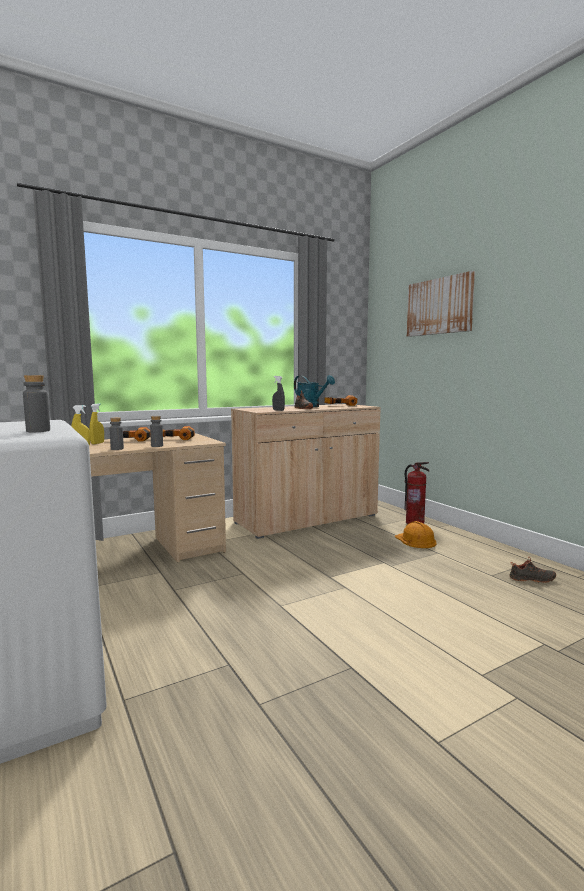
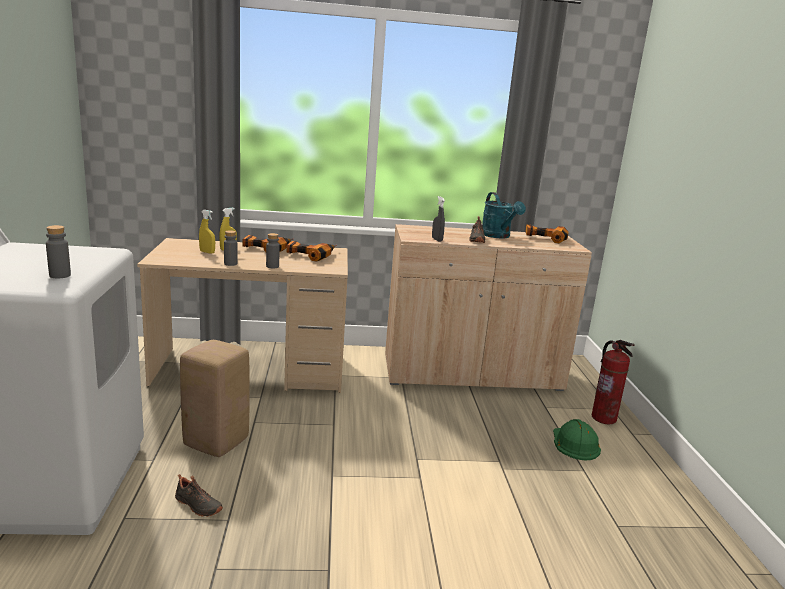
camera: 25 degrees right, 10 degrees up
orange hard hat [395,521,437,548] -> green hard hat [553,419,601,461]
picture [407,271,475,337] -> none
black shoe [509,557,556,583] -> black shoe moved to [175,474,223,517]
none -> beige stool [180,340,250,457]

